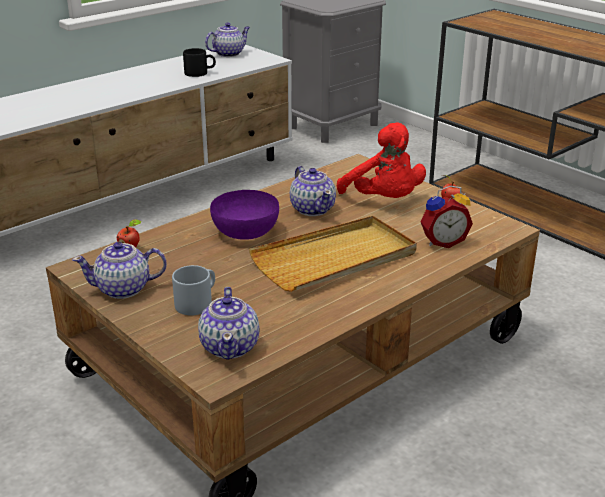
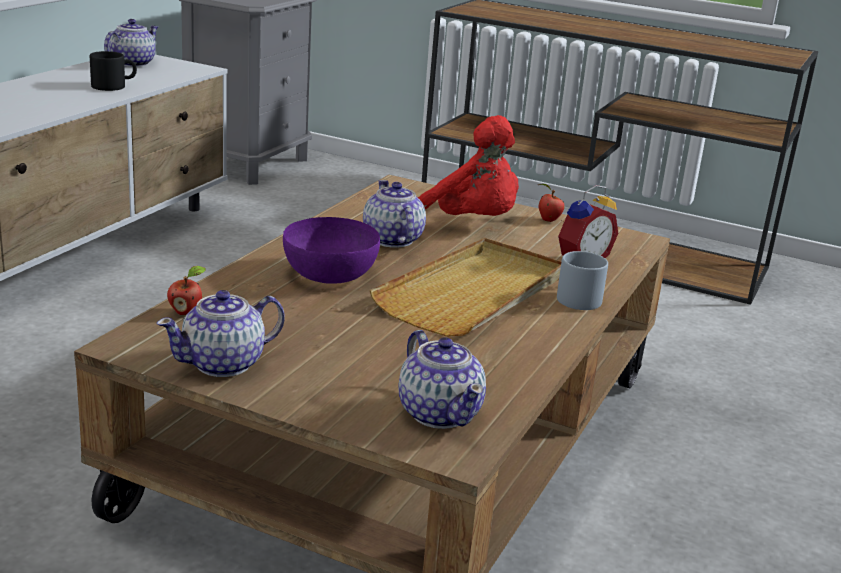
camera: 25 degrees left, 5 degrees down
grey mug [172,265,215,315] -> grey mug moved to [557,251,608,310]
teapot [290,166,336,216] -> teapot turned 150 degrees counterclockwise [363,180,426,248]

